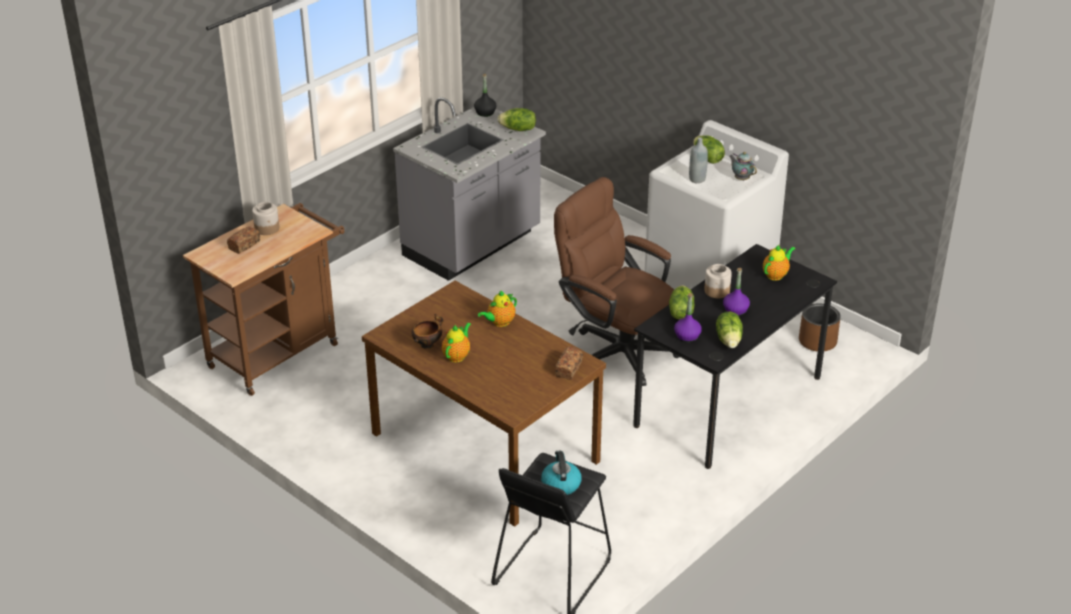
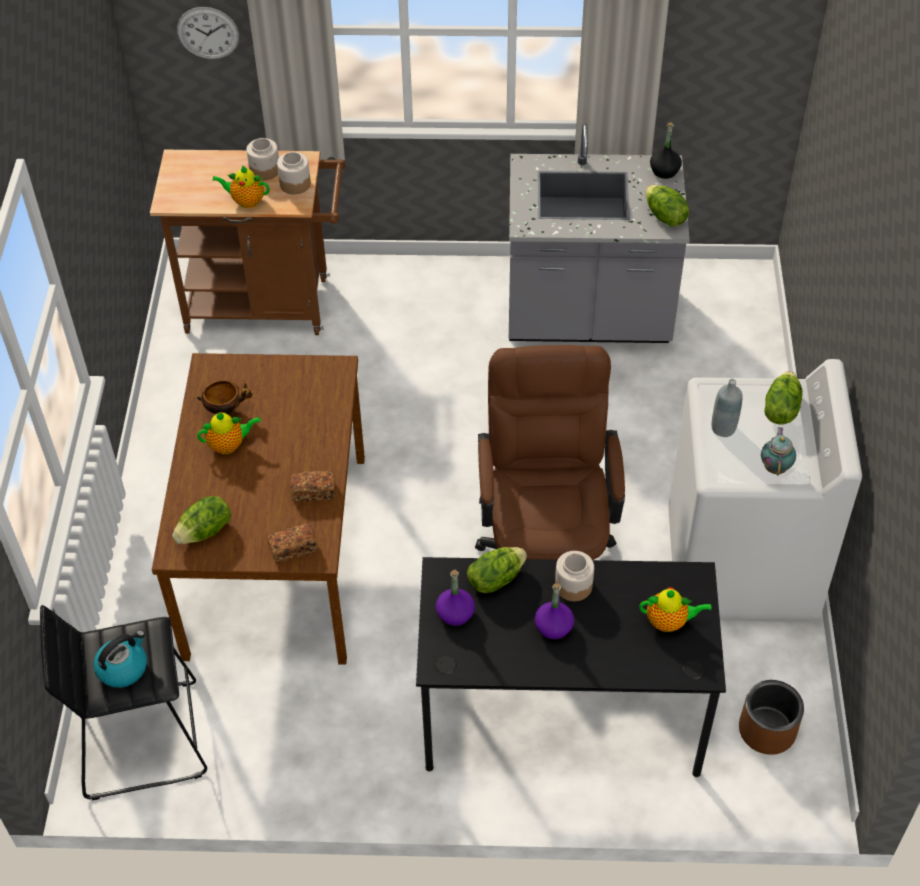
camera: 50 degrees right, 15 degrees up
bread [227,227,260,254] -> bread moved to [290,471,335,501]
teapot [478,290,517,327] -> teapot moved to [212,166,269,208]
lettuce [716,312,743,348] -> lettuce moved to [172,496,231,544]
none -> wall clock [177,7,239,59]
none -> jar [277,152,311,195]

